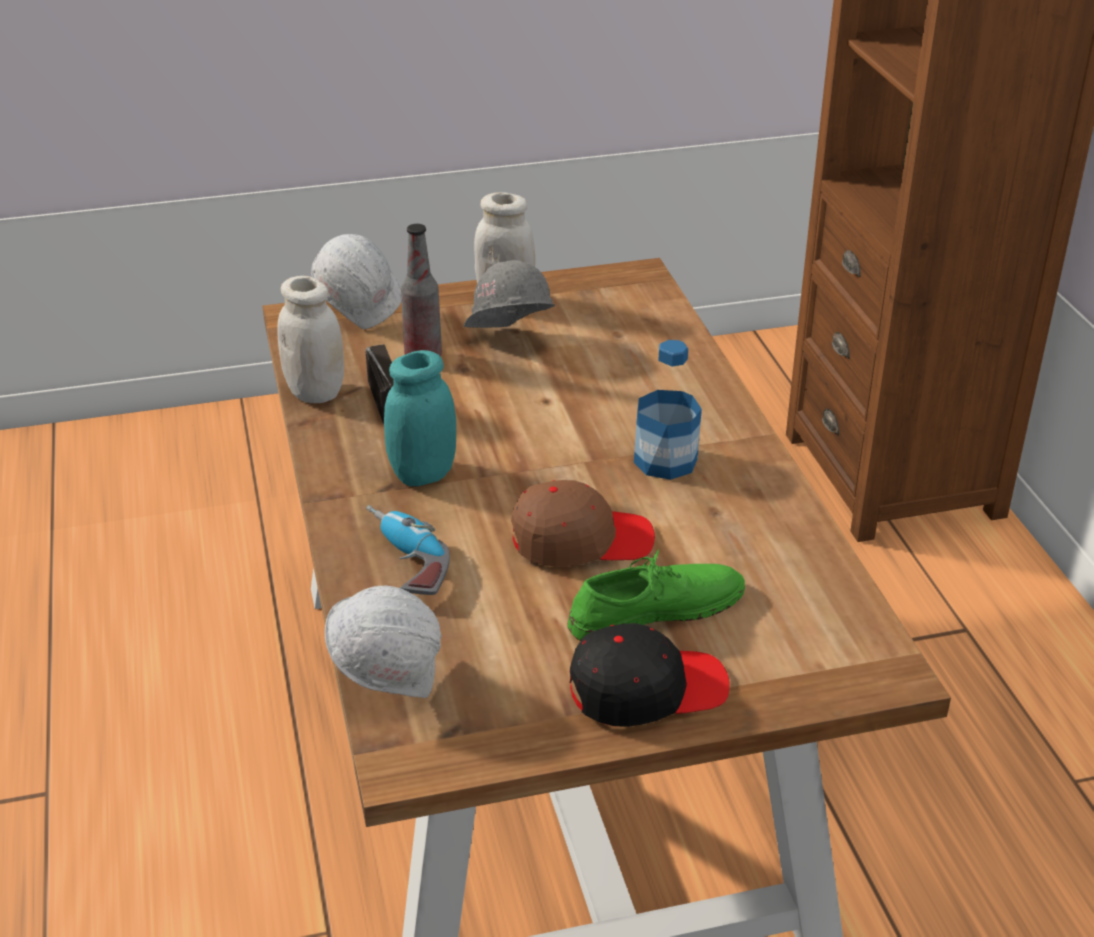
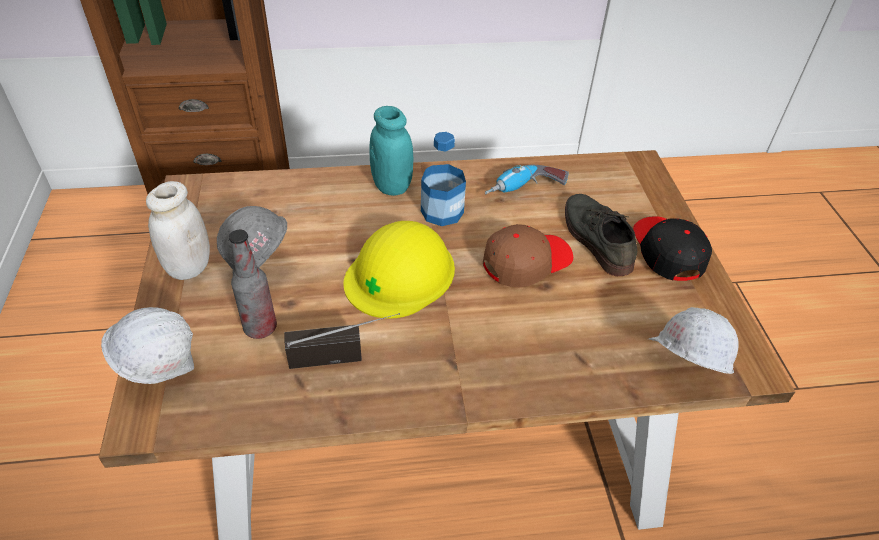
camera: 85 degrees left, 10 degrees up
white jar [277,276,344,403] -> none
power drill [366,505,450,595] -> power drill moved to [485,165,569,194]
turquoise jar [384,350,456,486] -> turquoise jar moved to [370,106,413,196]
brown cap [511,480,655,567] -> brown cap turned 60 degrees clockwise [483,224,573,287]
green shoe [567,549,745,641] -> grey shoe [565,194,637,276]
none -> yellow hard hat [343,221,455,319]

